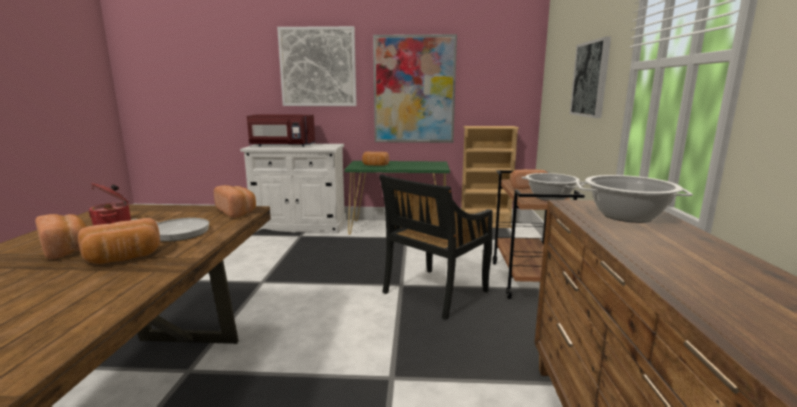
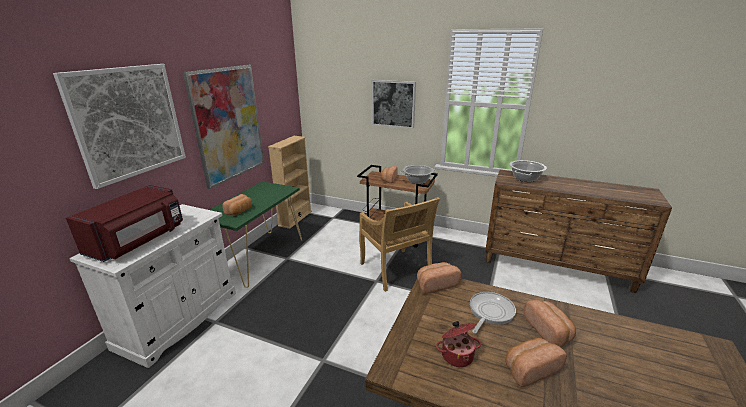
camera: 70 degrees left, 10 degrees up
black chair [379,174,493,320] -> beige chair [359,197,440,292]

